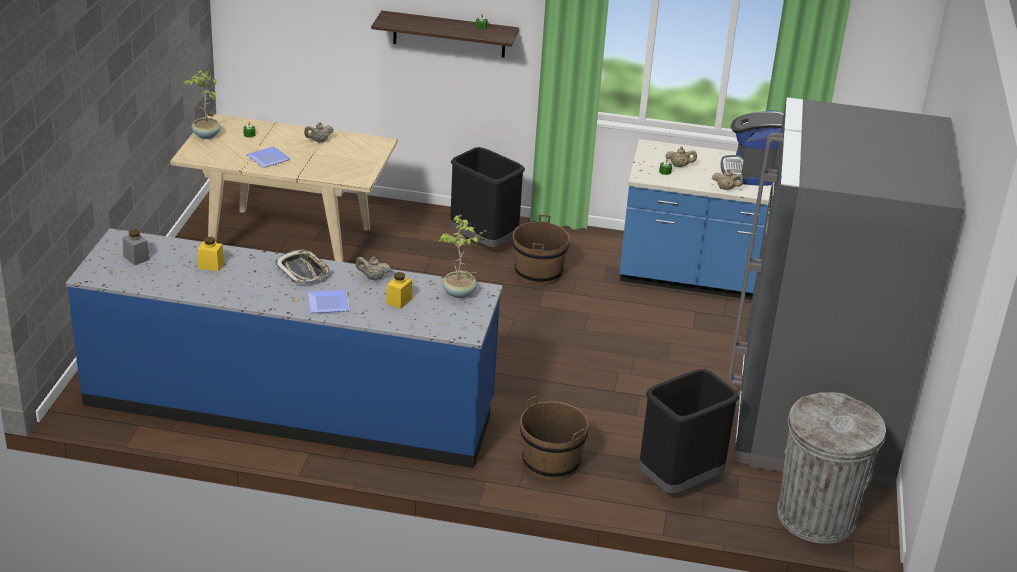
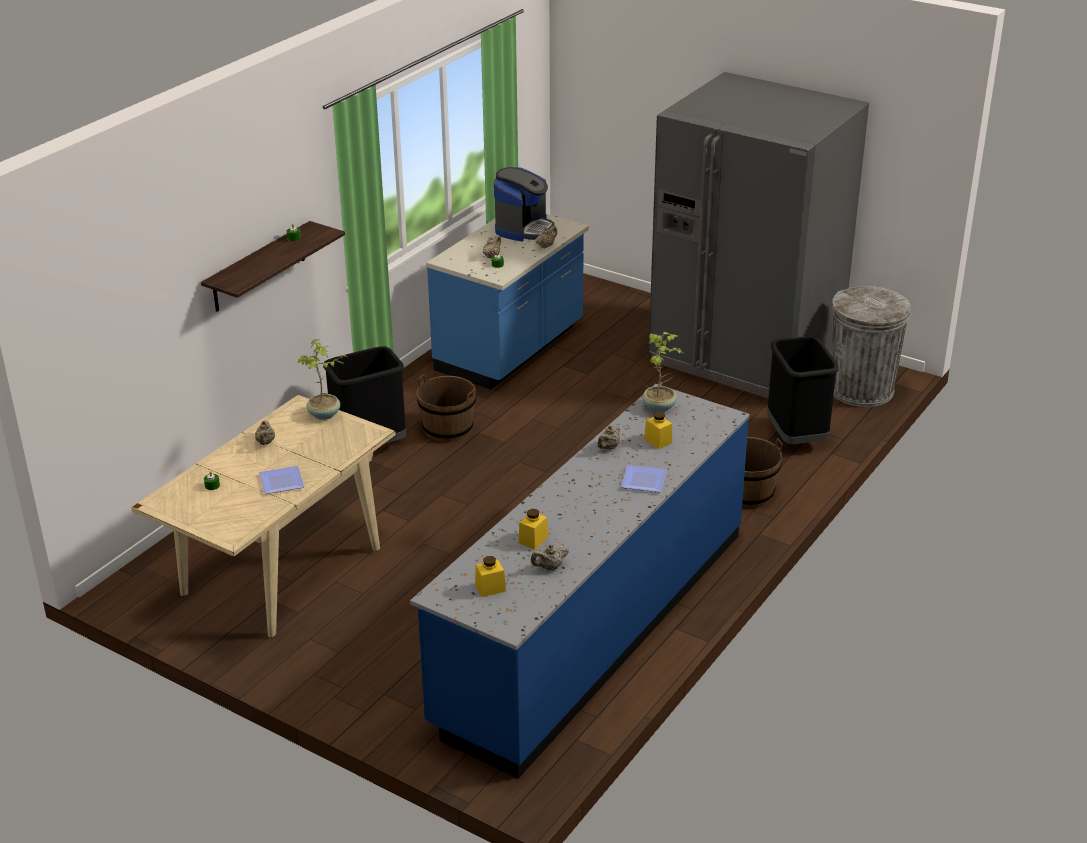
camera: 65 degrees left, 0 degrees up
grey jar [123,229,150,265] -> yellow jar [475,556,506,597]
potted plant [183,68,221,139] -> potted plant moved to [298,339,348,420]
tray [274,249,332,285] -> none
coffee machine [721,110,783,186] -> coffee machine turned 90 degrees counterclockwise [494,167,554,241]
none -> beige teapot [531,544,569,570]

